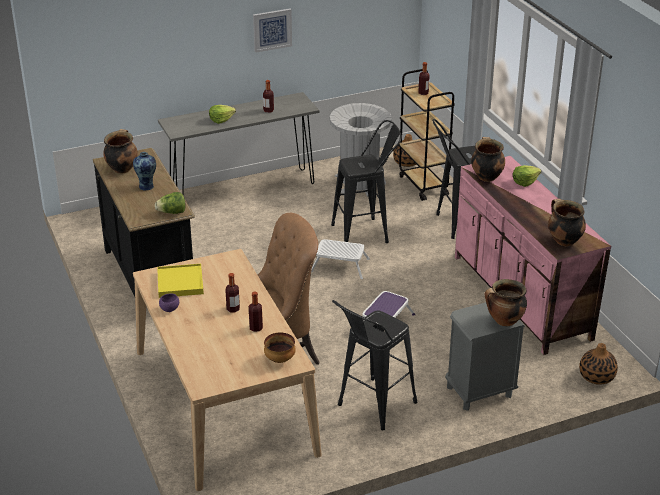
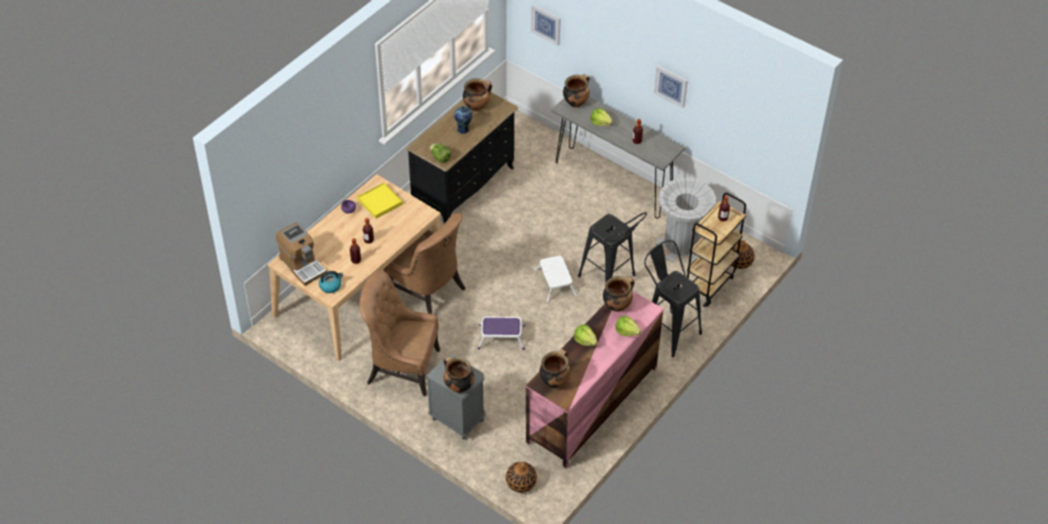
camera: 60 degrees right, 15 degrees up
bowl [264,332,296,363] -> kettle [319,271,343,293]
black stool [332,300,417,430] -> brown chair [359,270,440,396]
none -> coffee machine [276,222,327,286]
none -> picture [531,4,561,46]
none -> cooking pot [563,74,590,108]
none -> lettuce [574,325,598,346]

